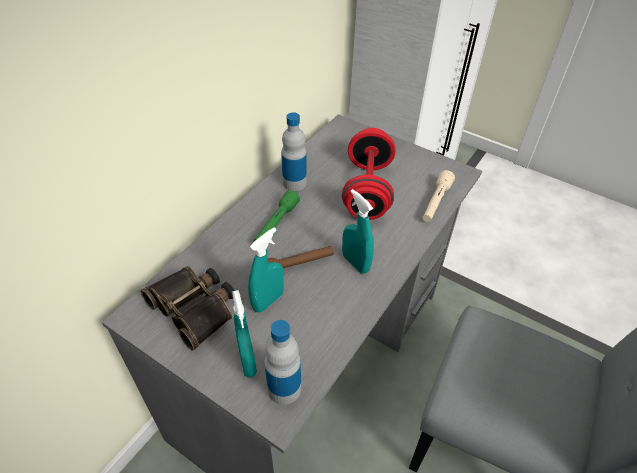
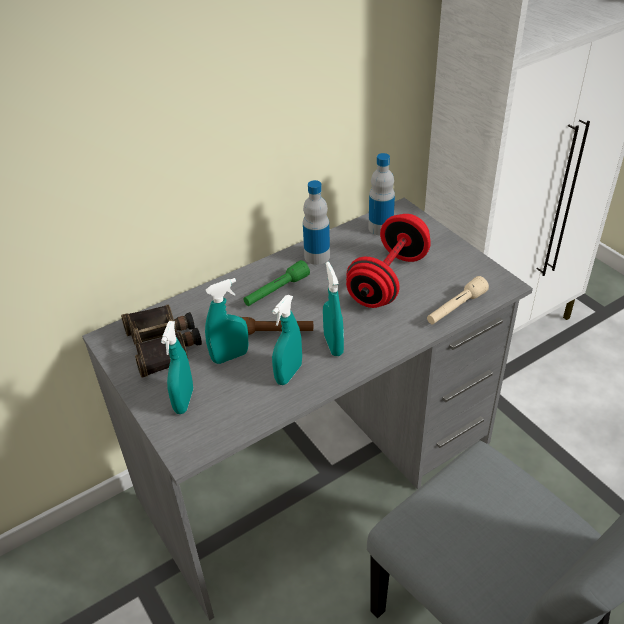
camera: 25 degrees right, 5 degrees down
bottle [264,320,301,405] -> bottle moved to [369,153,395,235]
none -> turquoise spray bottle [272,295,302,385]

